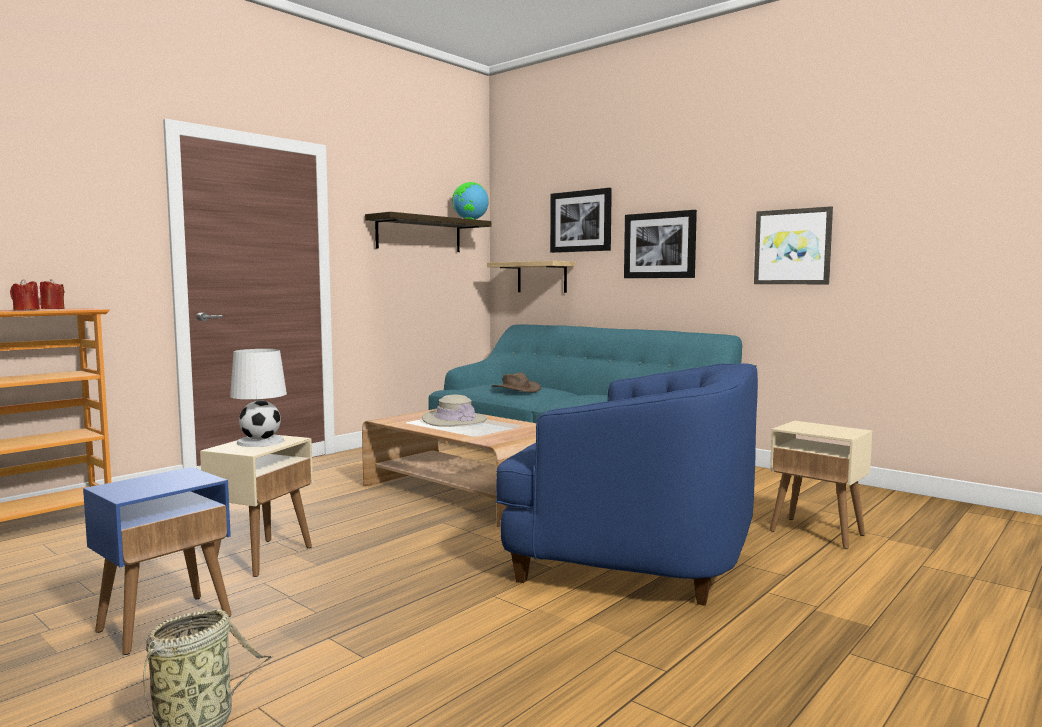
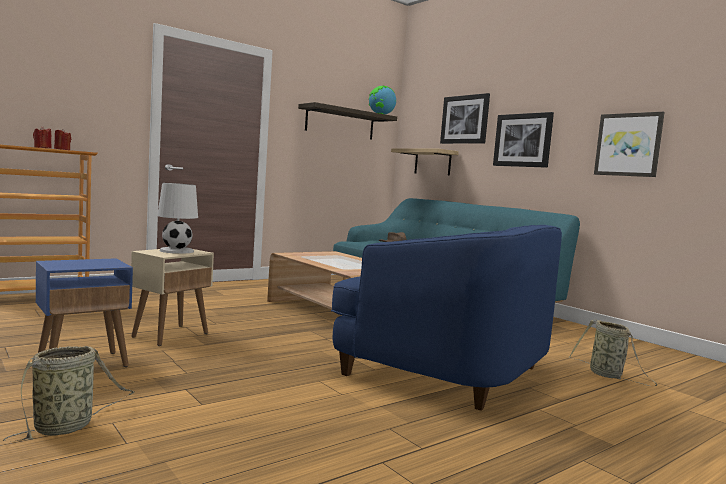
camera: 10 degrees right, 0 degrees up
beige hat [422,395,487,427] -> none
beige side table [770,421,872,549] -> basket [569,320,657,386]

